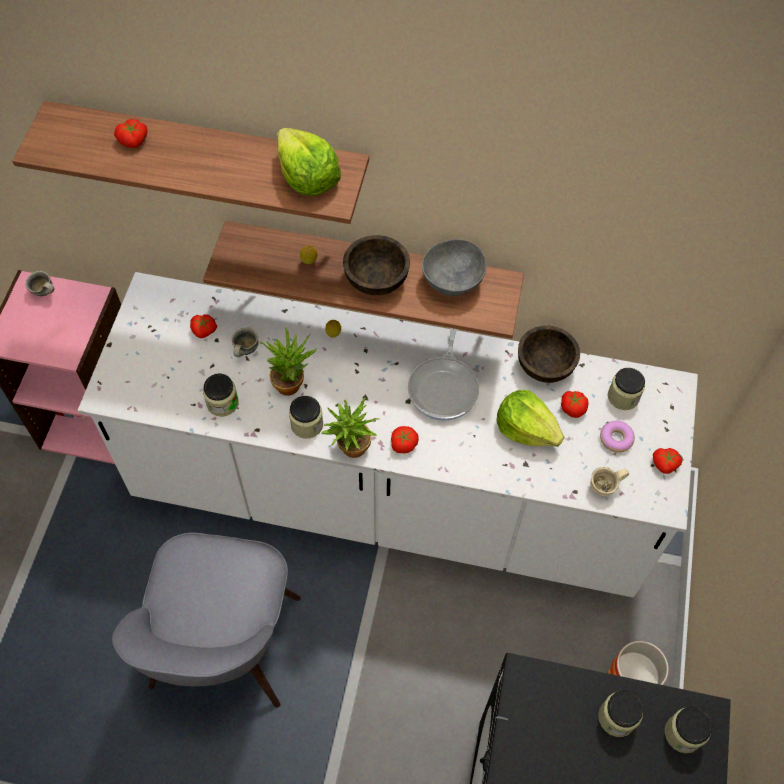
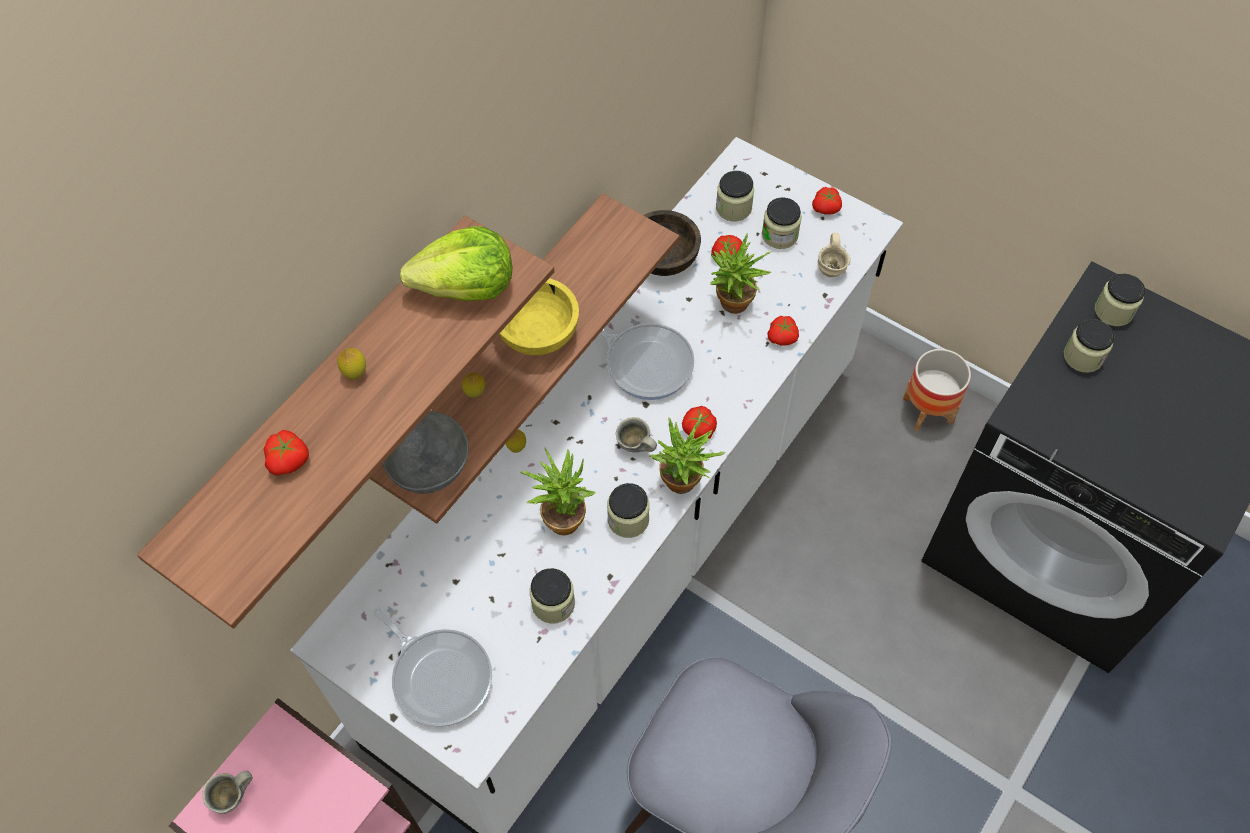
camera: 65 degrees left, 0 degrees up
tomato [190,314,217,338] -> tomato moved to [767,316,799,346]
grey mug [231,328,259,357] -> grey mug moved to [616,417,657,452]
brown bowl [343,235,410,295] -> yellow bowl [499,278,579,355]
grey bowl [422,239,487,296] -> grey bowl moved to [383,411,469,494]
lettuce [496,390,564,447] -> potted plant [710,233,772,314]
donut [600,421,635,453] -> jar [762,197,802,249]
none -> lemon [337,348,366,380]
none -> frying pan [373,608,492,727]

